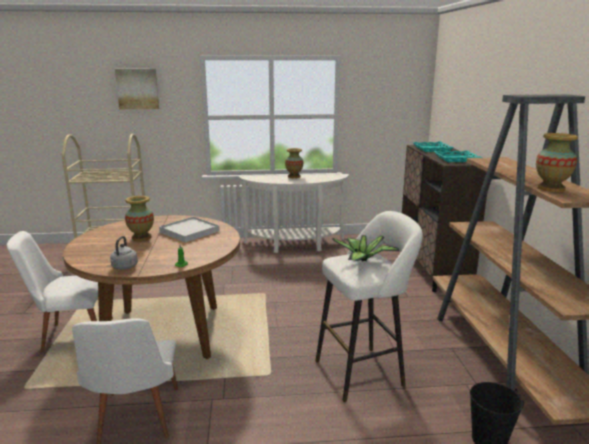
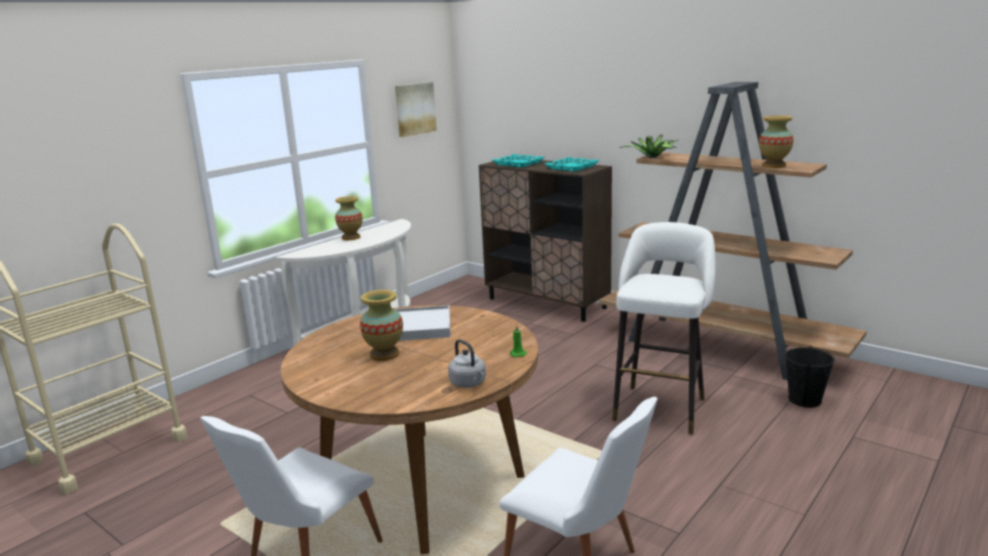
camera: 45 degrees left, 0 degrees up
picture [115,69,159,109] -> picture moved to [395,82,437,137]
potted plant [332,235,399,262] -> potted plant moved to [619,135,678,158]

